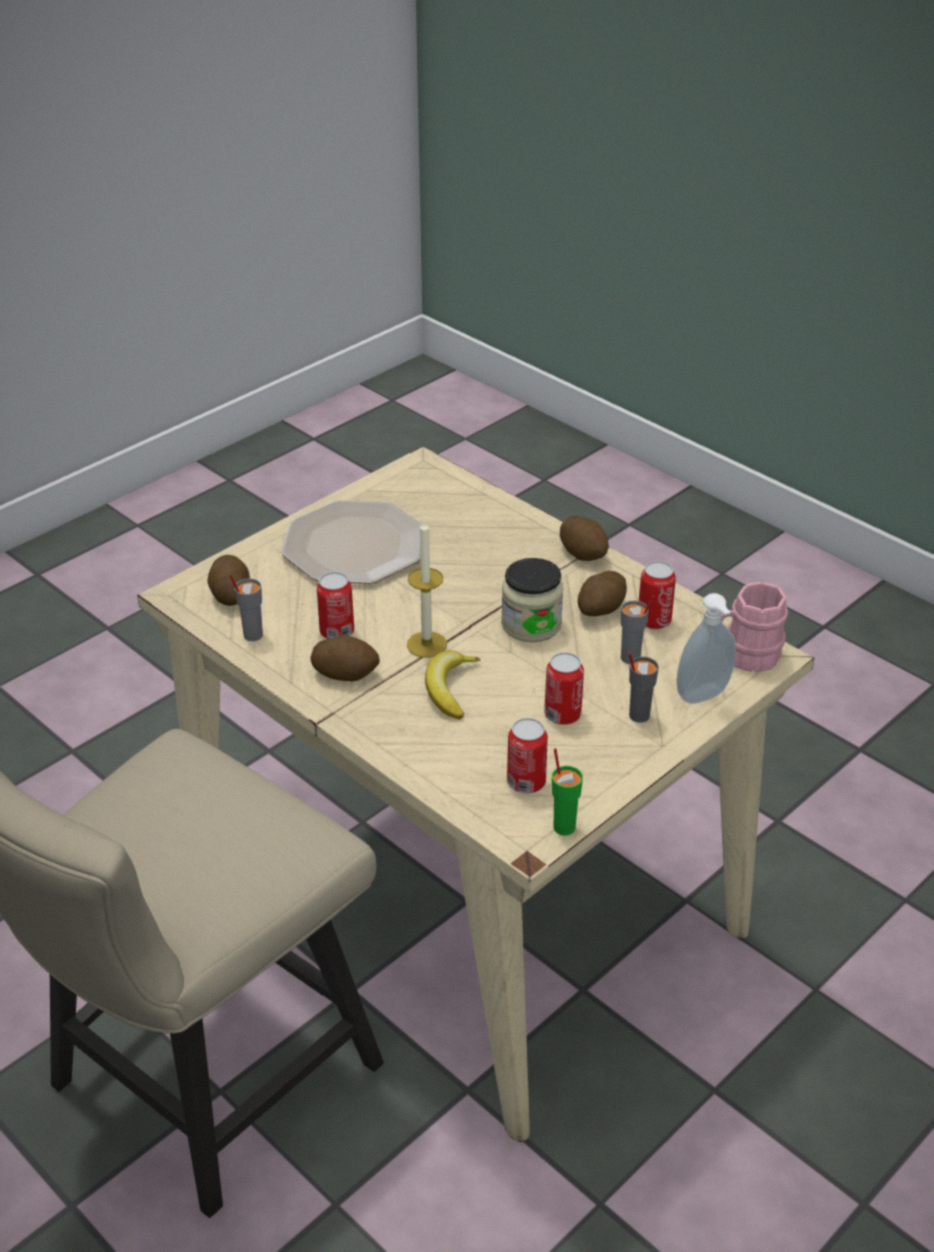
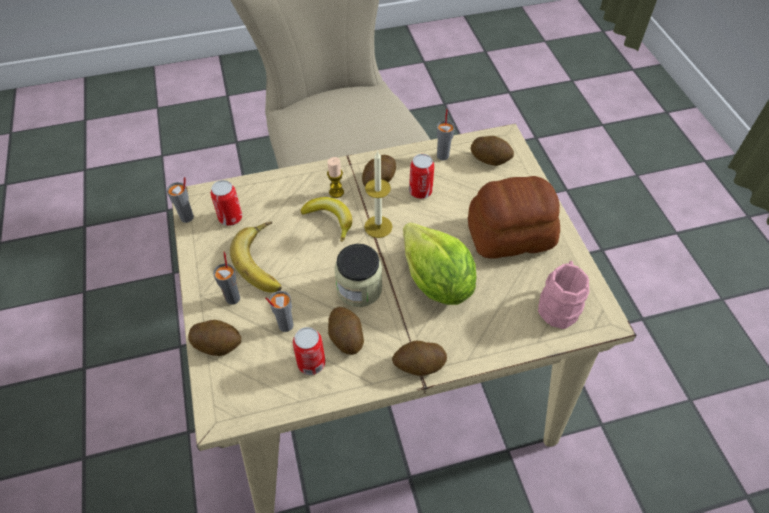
camera: 120 degrees right, 15 degrees up
plate [281,500,422,584] -> bread [468,176,560,259]
can [544,652,584,725] -> banana [230,222,282,292]
green cup [552,748,583,836] -> grey cup [167,177,194,223]
soap dispenser [676,593,736,704] -> potato [188,320,241,356]
pink mug [721,582,788,672] -> pink mug moved to [538,261,589,329]
none -> candle [327,157,344,198]
none -> lettuce [403,222,477,305]

